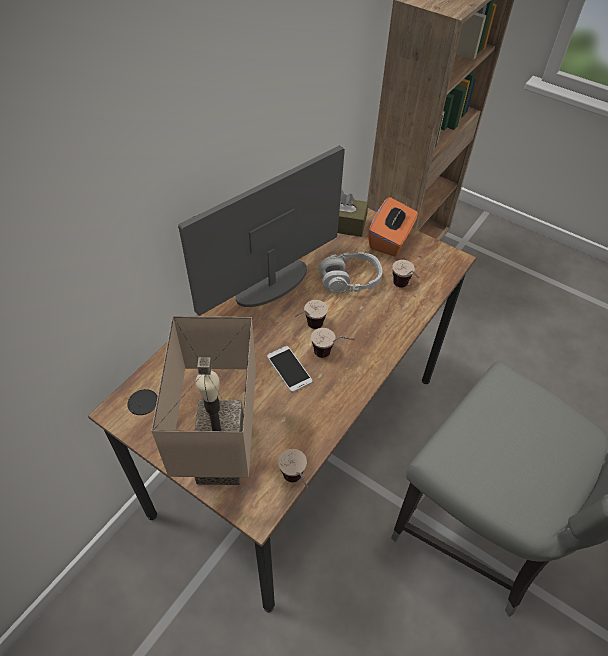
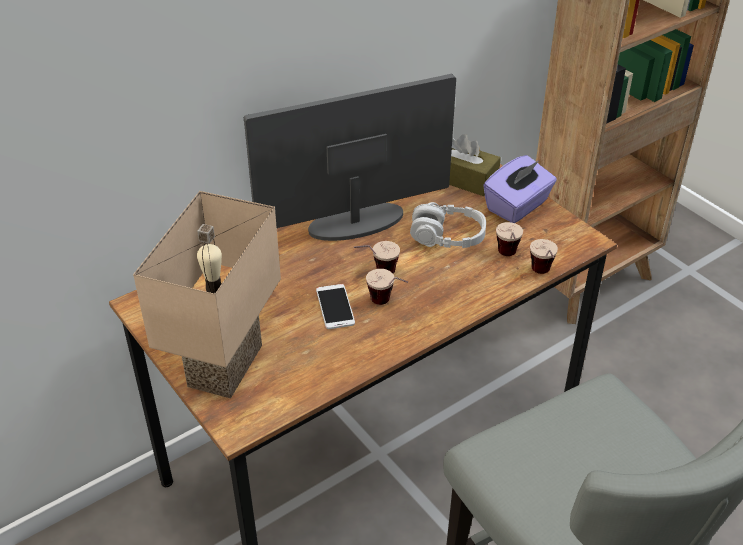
camera: 20 degrees right, 10 degrees down
cup [278,449,308,488] -> cup moved to [530,239,558,274]
orange tissue box [368,197,418,256] -> purple tissue box [483,155,557,223]

